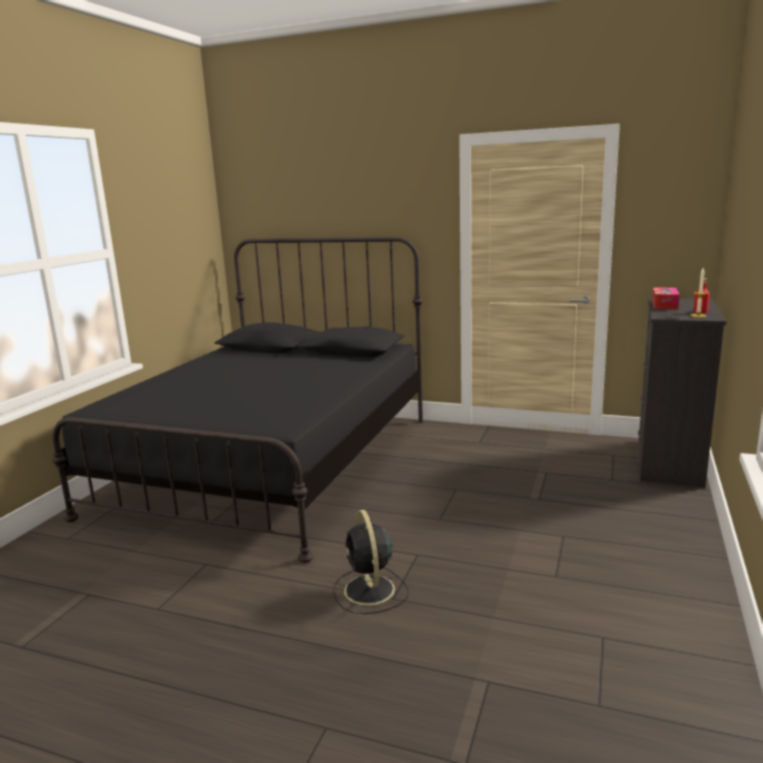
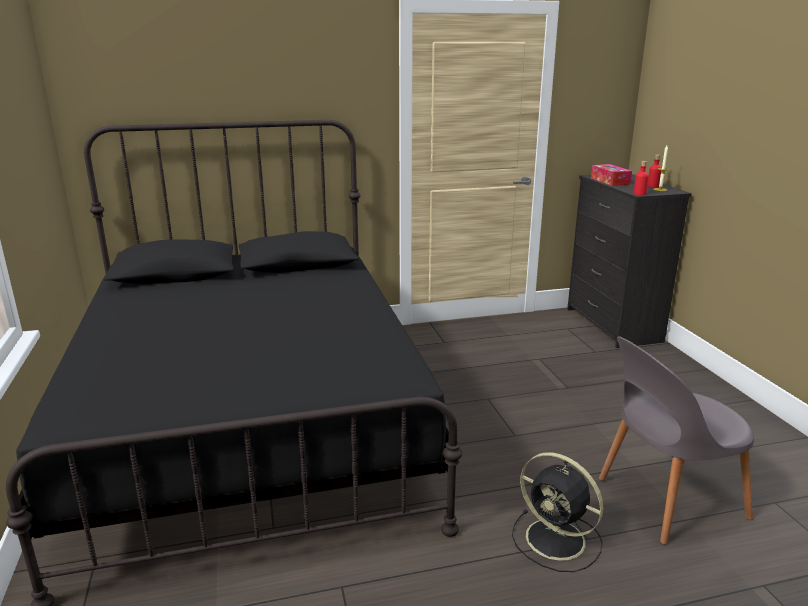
camera: 35 degrees left, 5 degrees up
none -> grey chair [599,336,754,545]
none -> red bottle [634,161,649,195]

